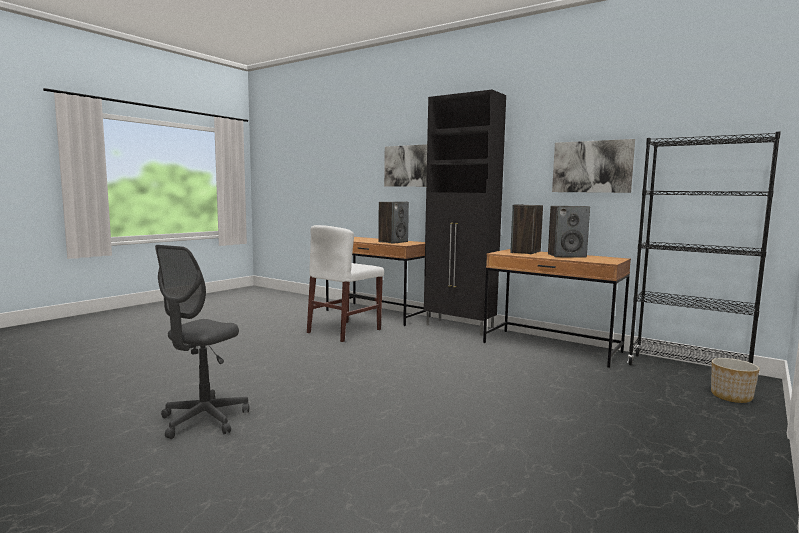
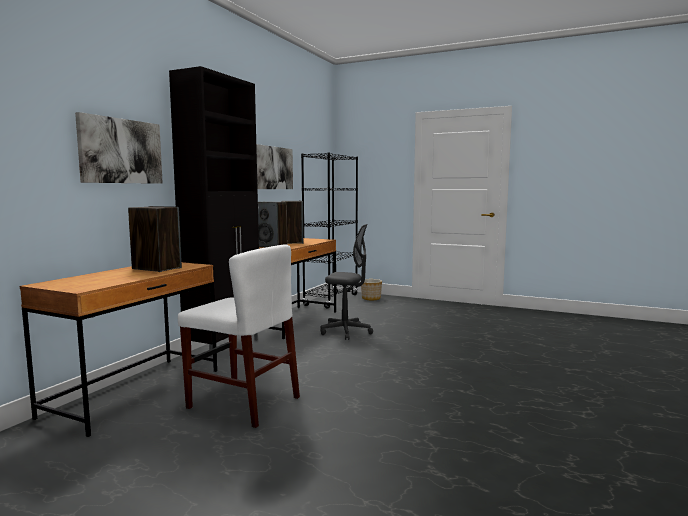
camera: 100 degrees left, 0 degrees up
grey office chair [155,245,249,439] -> grey office chair moved to [320,224,373,340]

